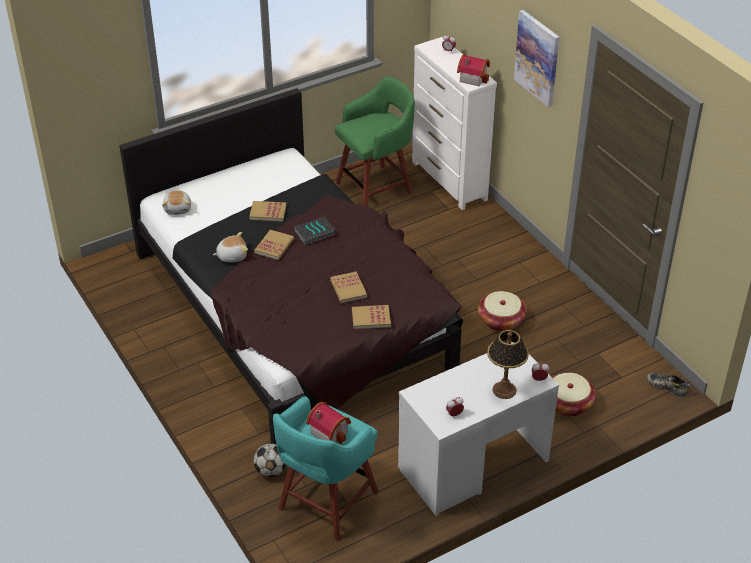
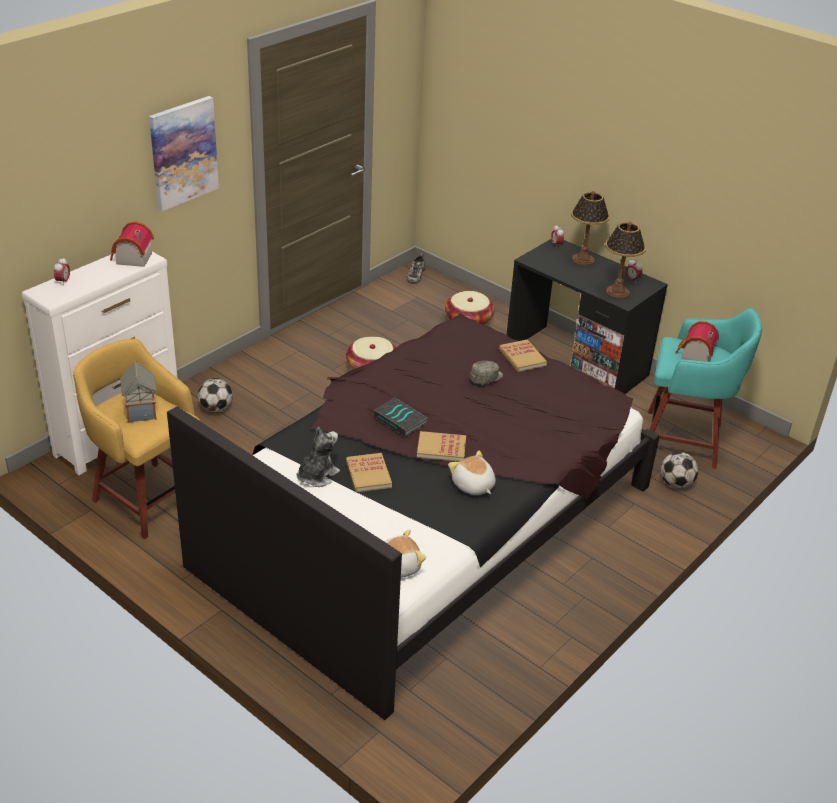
camera: 110 degrees left, 5 degrees down
book [330,271,367,303] -> grey cap [470,361,503,385]
green stool [335,76,415,206] -> yellow stool [73,339,200,539]
white desk [398,342,559,516] -> black desk [506,239,668,394]
none -> toy house [120,360,157,423]
none -> football [198,378,233,413]
none -> plush toy [296,427,340,487]
none -> table lamp [605,222,646,298]

